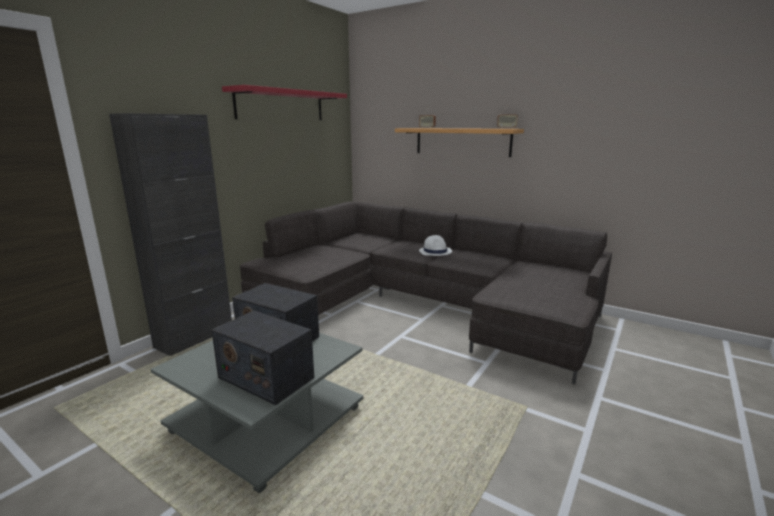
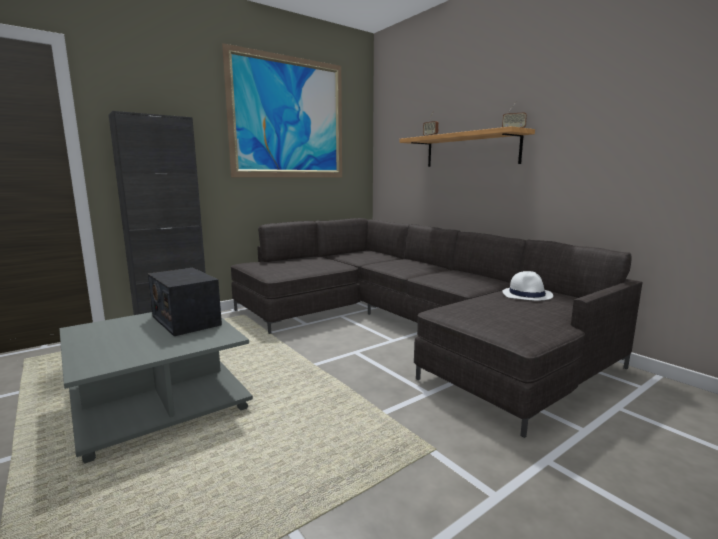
camera: 20 degrees right, 5 degrees down
radio [212,311,314,405] -> none
red shelf [222,85,347,120] -> picture [222,43,342,177]
white hat [419,235,452,256] -> white hat moved to [502,271,553,301]

